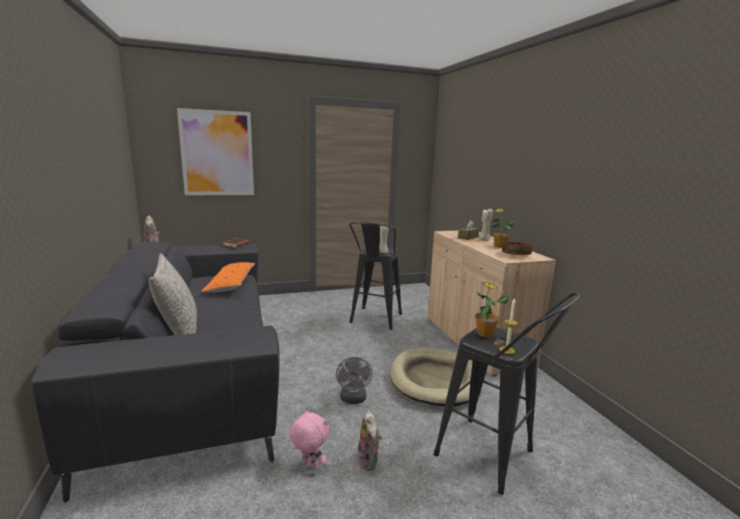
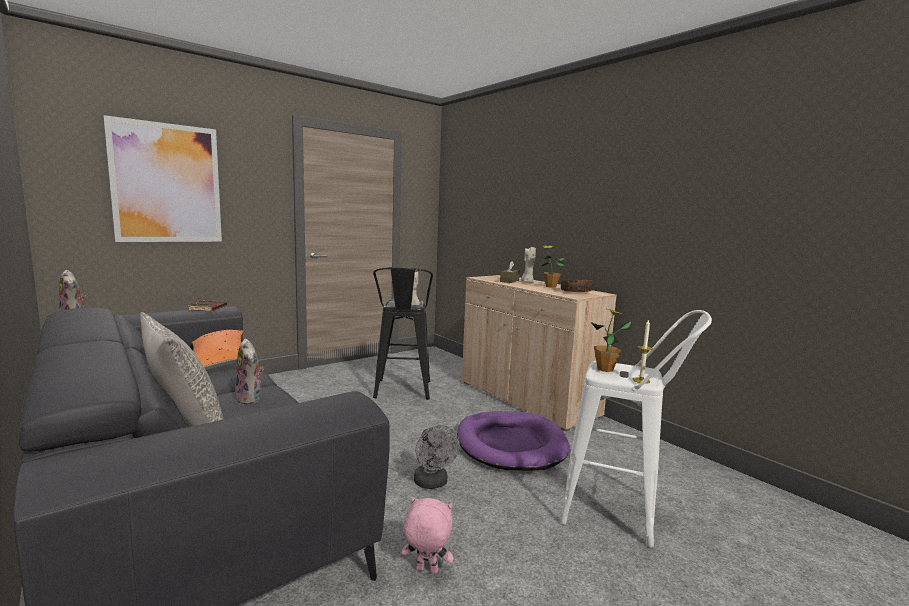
camera: 20 degrees left, 5 degrees down
plush toy [357,411,382,471] -> plush toy moved to [235,339,264,405]
beige dog bed [390,348,483,407] -> purple dog bed [457,411,570,471]
black stool [434,292,581,495] -> white stool [560,310,712,547]

